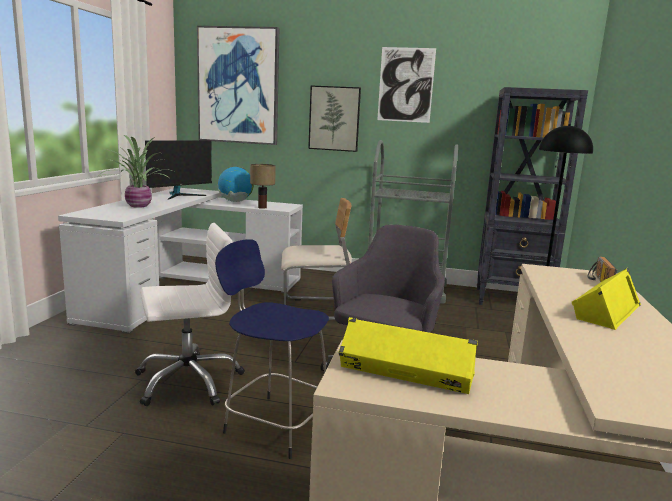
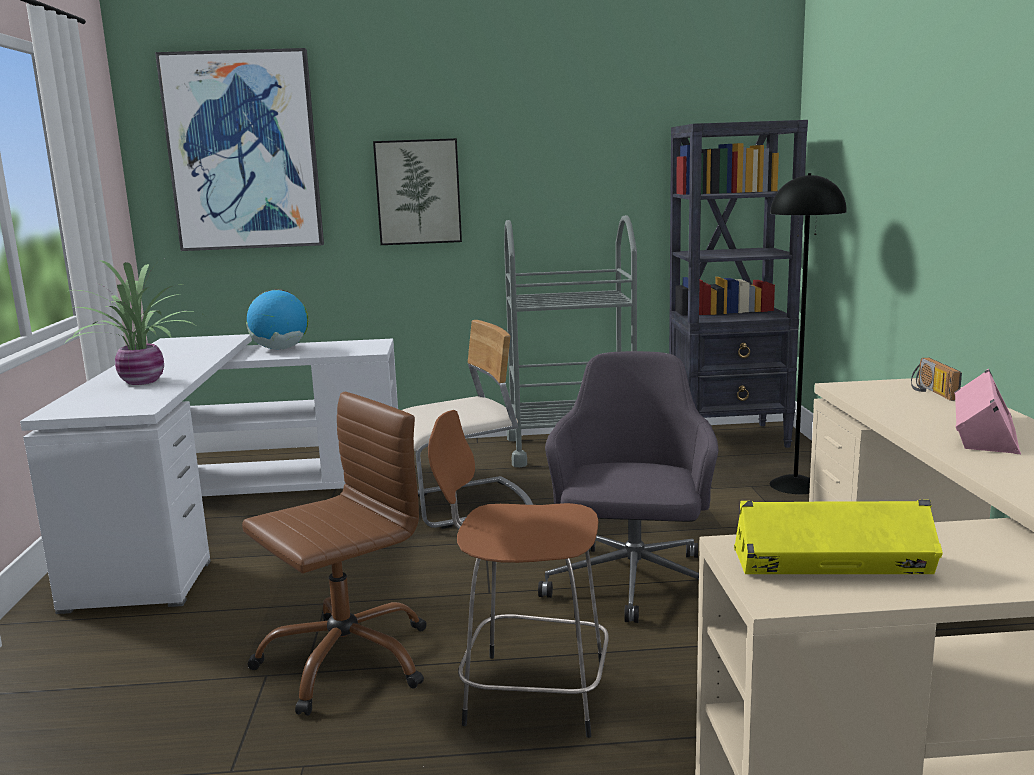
camera: 15 degrees left, 0 degrees up
white office chair [135,223,245,406] -> brown office chair [242,392,427,716]
monitor [145,140,212,200] -> none
blue stool [215,239,329,459] -> brown stool [428,410,609,738]
table lamp [250,164,276,209] -> none
picture [377,47,436,123] -> none
yellow speaker [572,268,641,330] -> pink speaker [954,369,1021,454]

